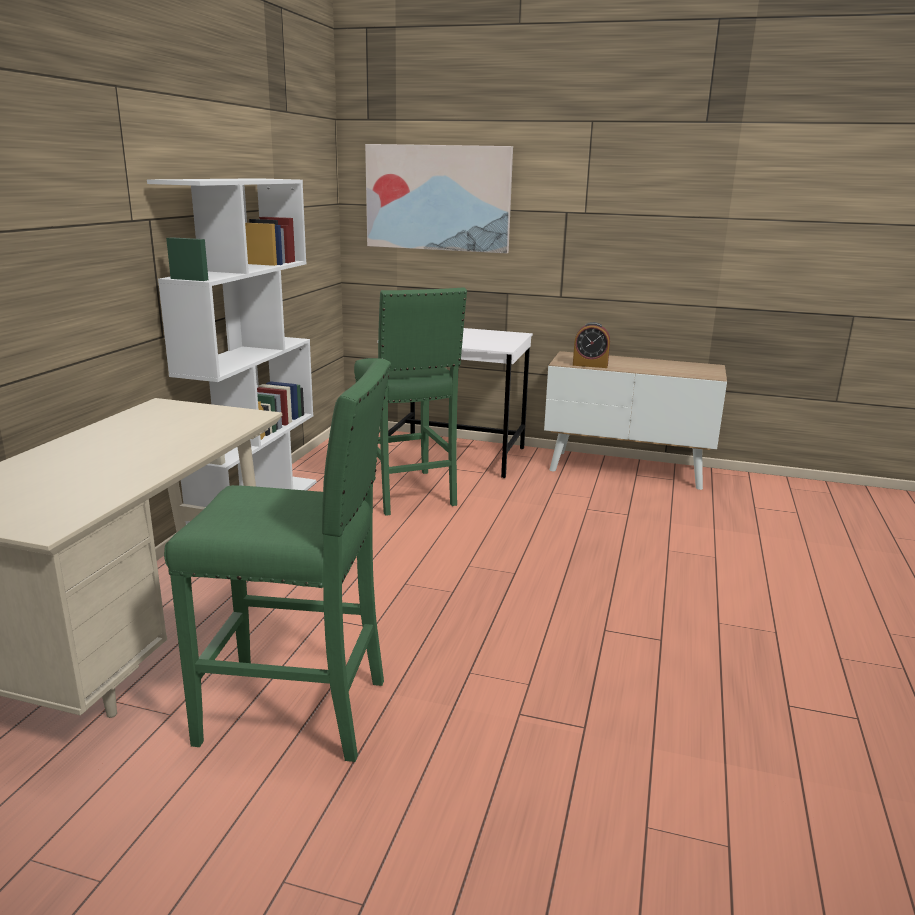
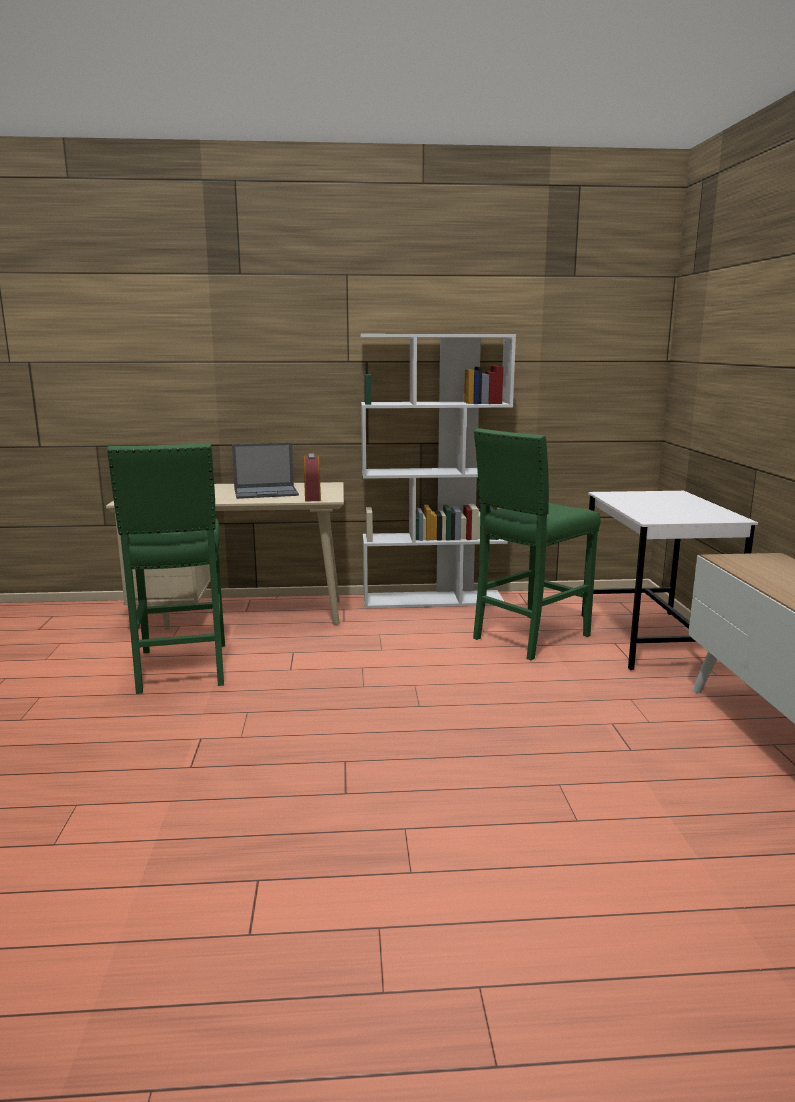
camera: 70 degrees right, 5 degrees down
picture [365,144,513,253] -> none
alarm clock [573,322,610,368] -> alarm clock moved to [304,453,321,501]
none -> laptop [232,443,299,499]

